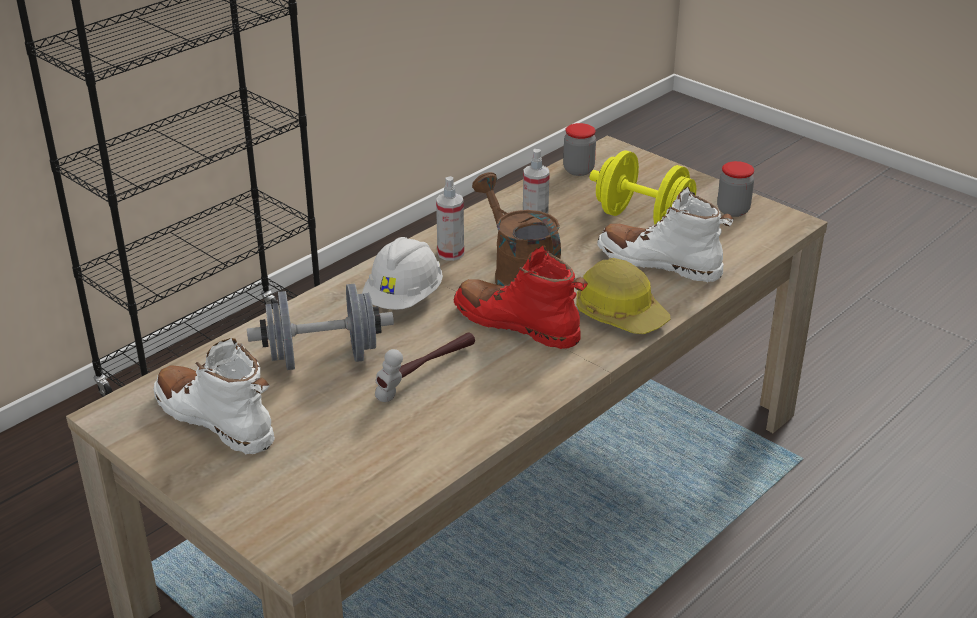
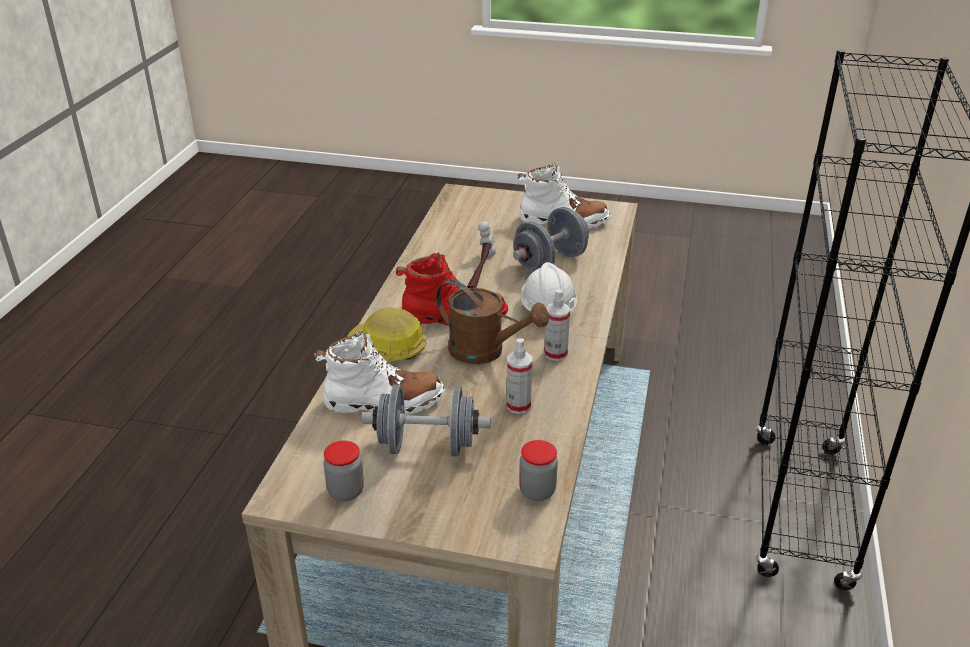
camera: 150 degrees right, 0 degrees up
yellow dumbbell [590,150,696,225] -> grey dumbbell [362,384,491,457]

